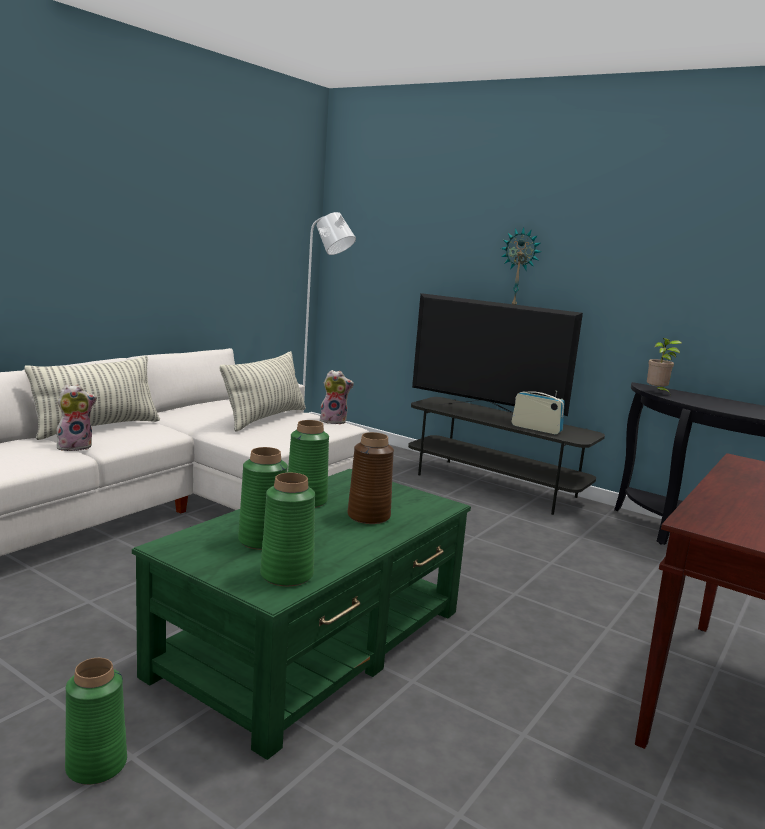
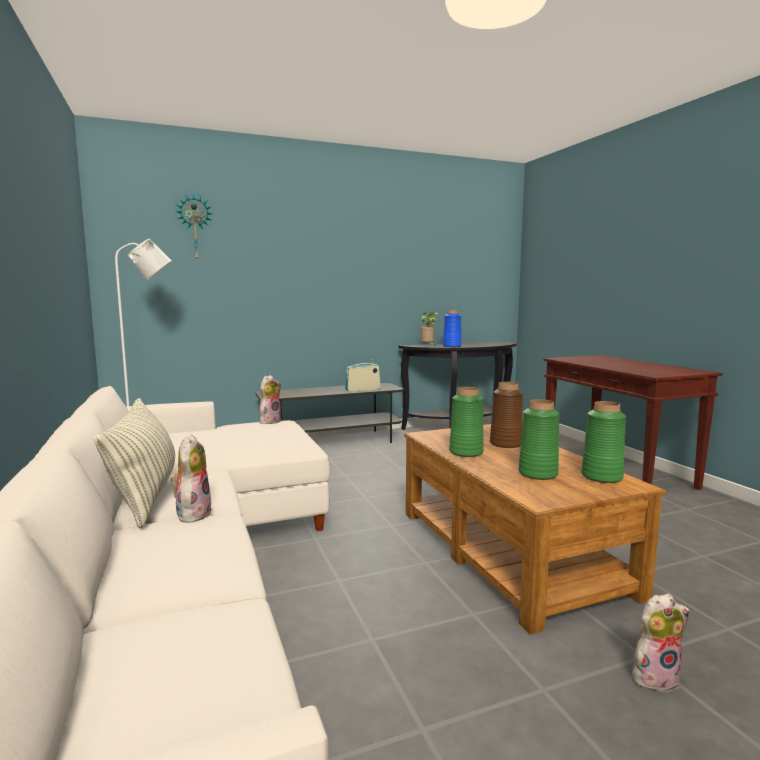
camera: 55 degrees left, 5 degrees down
green vase [65,658,127,785] -> plush toy [632,594,690,694]
green coffee table [132,469,471,760] -> brown coffee table [404,424,666,635]
pillow [219,351,306,432] -> none
television [412,293,583,416] -> none
wall clock [501,227,541,305] -> wall clock moved to [175,193,214,259]
none -> blue vase [443,310,462,347]

